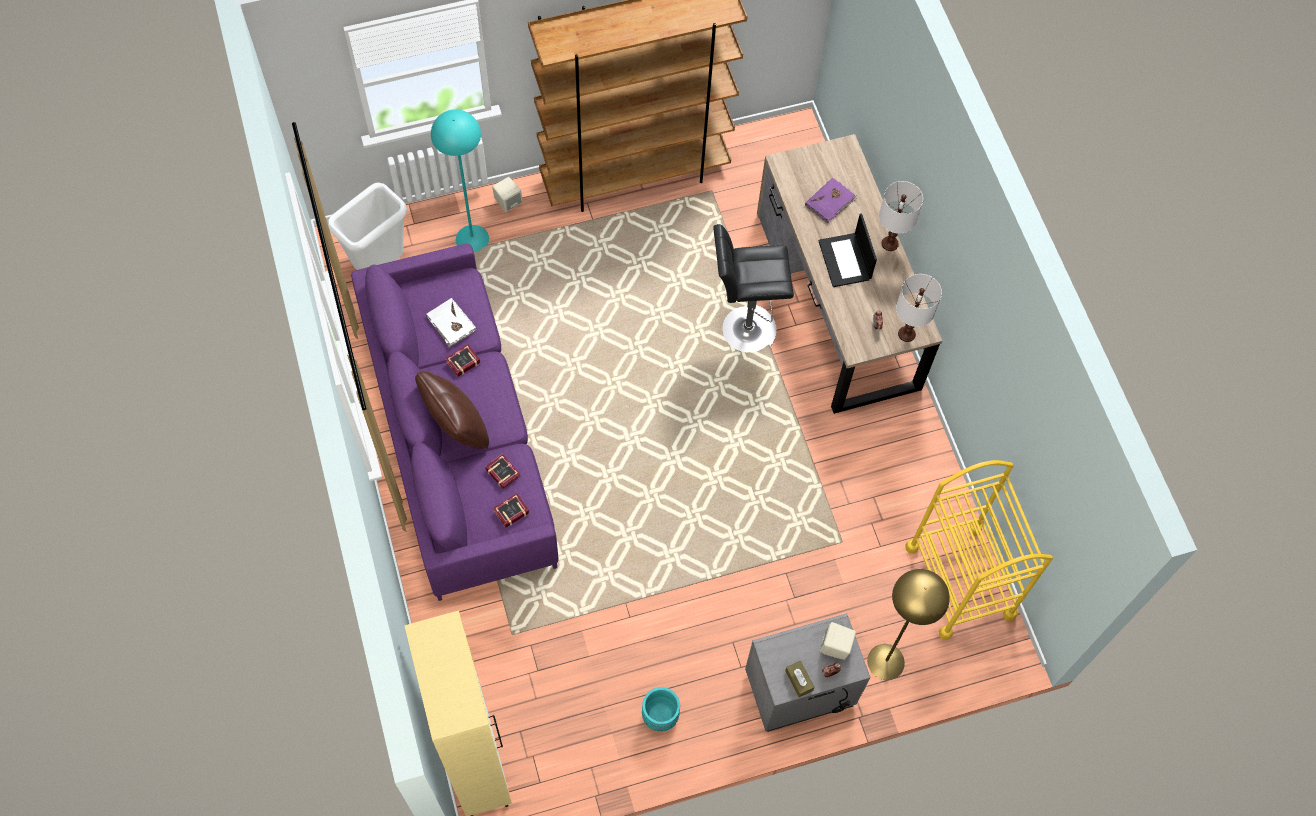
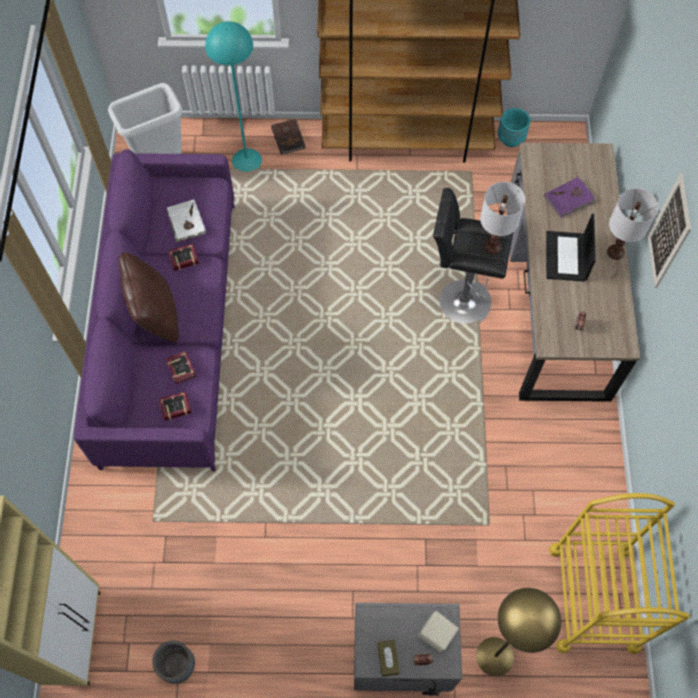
camera: 20 degrees right, 0 degrees up
beige speaker [492,177,523,213] -> brown book [271,119,306,155]
turquoise planter [642,687,680,732] -> turquoise planter moved to [498,108,531,147]
white table lamp [896,274,942,342] -> white table lamp moved to [480,182,525,254]
none -> grey planter [152,640,195,684]
none -> picture [648,173,691,288]

